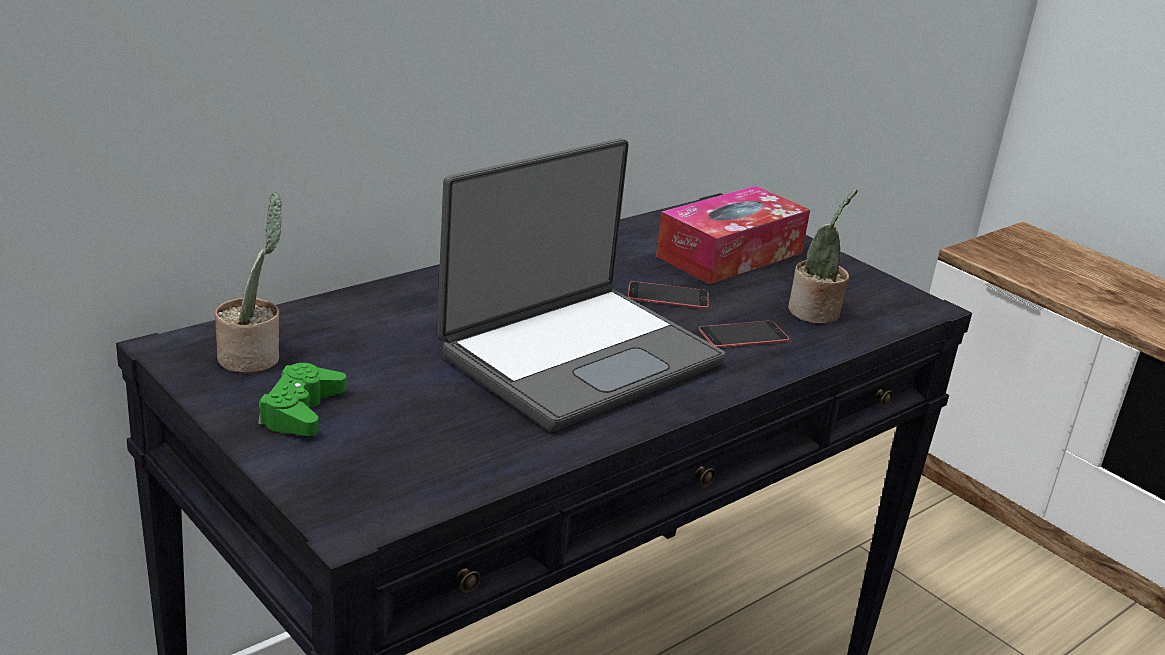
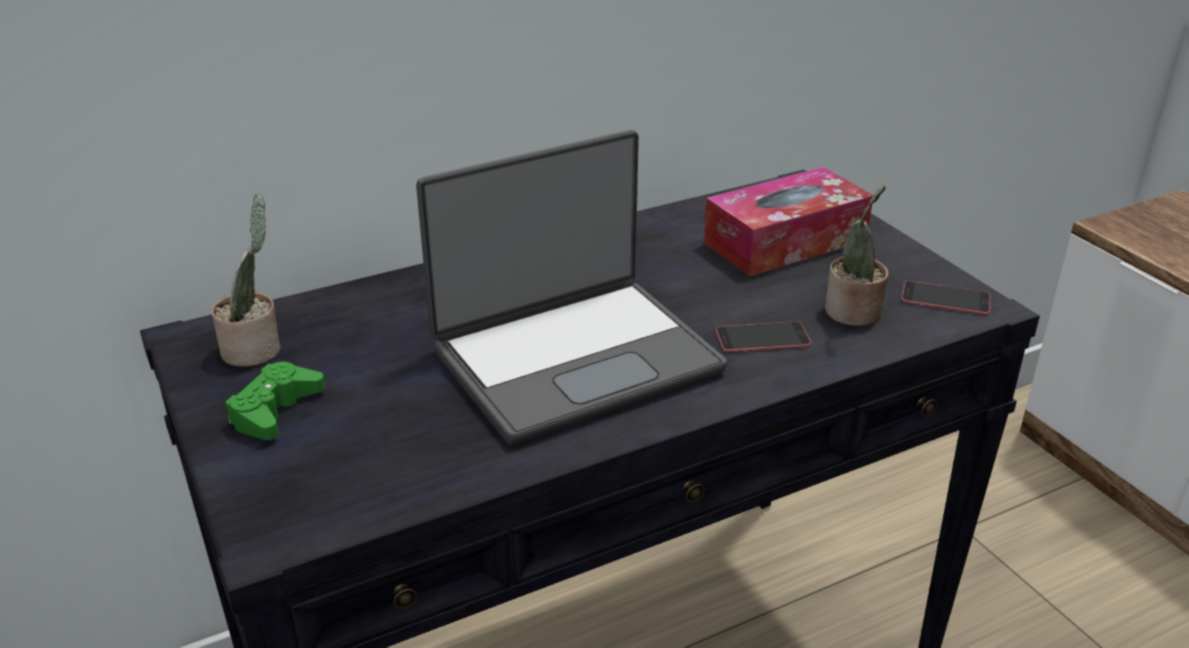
camera: 15 degrees right, 5 degrees up
phone [627,281,709,309] -> phone moved to [901,281,991,315]

